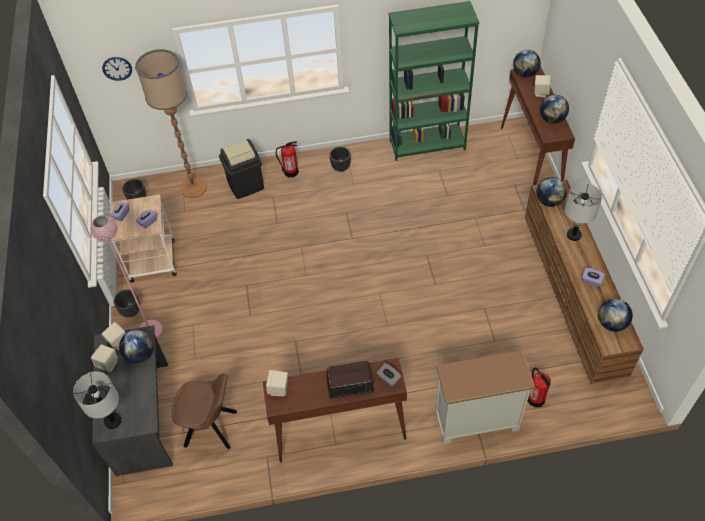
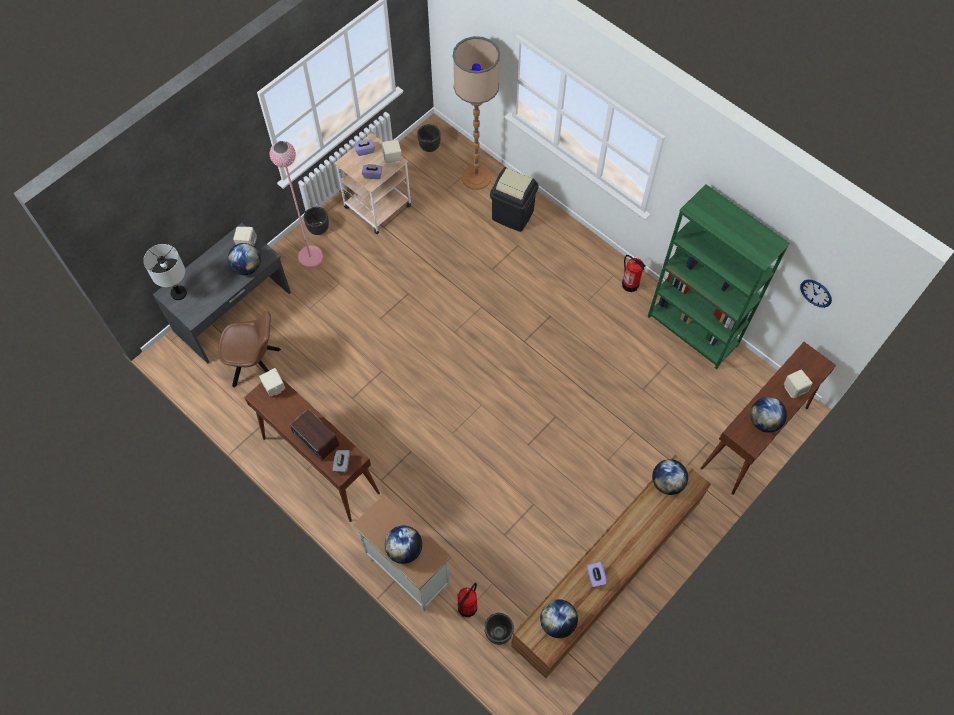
camera: 50 degrees right, 10 degrees up
beige speaker [91,344,118,372] -> beige speaker moved to [382,140,402,165]
wall clock [102,57,132,81] -> wall clock moved to [800,280,832,308]
brown chair [172,373,237,450] -> brown chair turned 60 degrees counterclockwise [218,311,281,388]
fire extinguisher [276,141,299,177] -> fire extinguisher moved to [622,255,646,292]
black planter [330,147,351,172] -> black planter moved to [484,613,514,645]
globe [513,50,541,77] -> globe moved to [385,525,422,564]
grey table lamp [565,183,602,241] -> none

